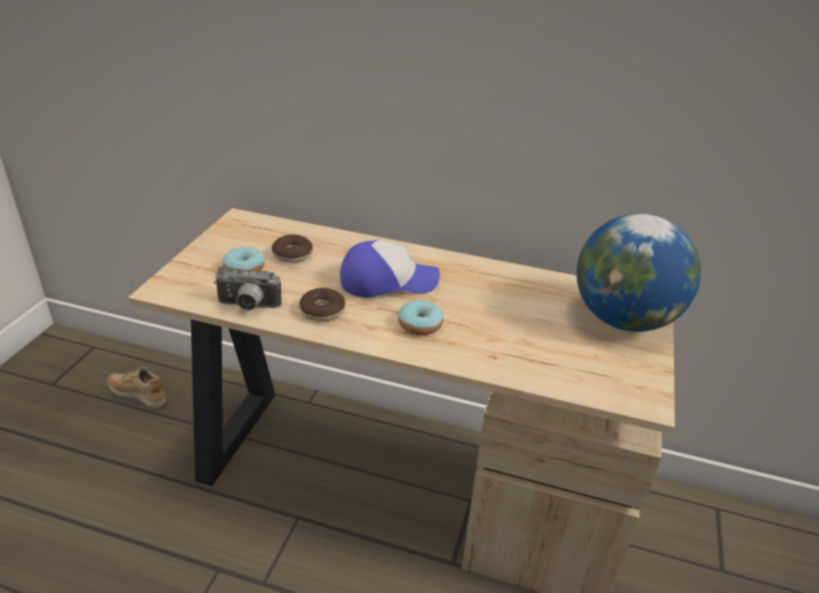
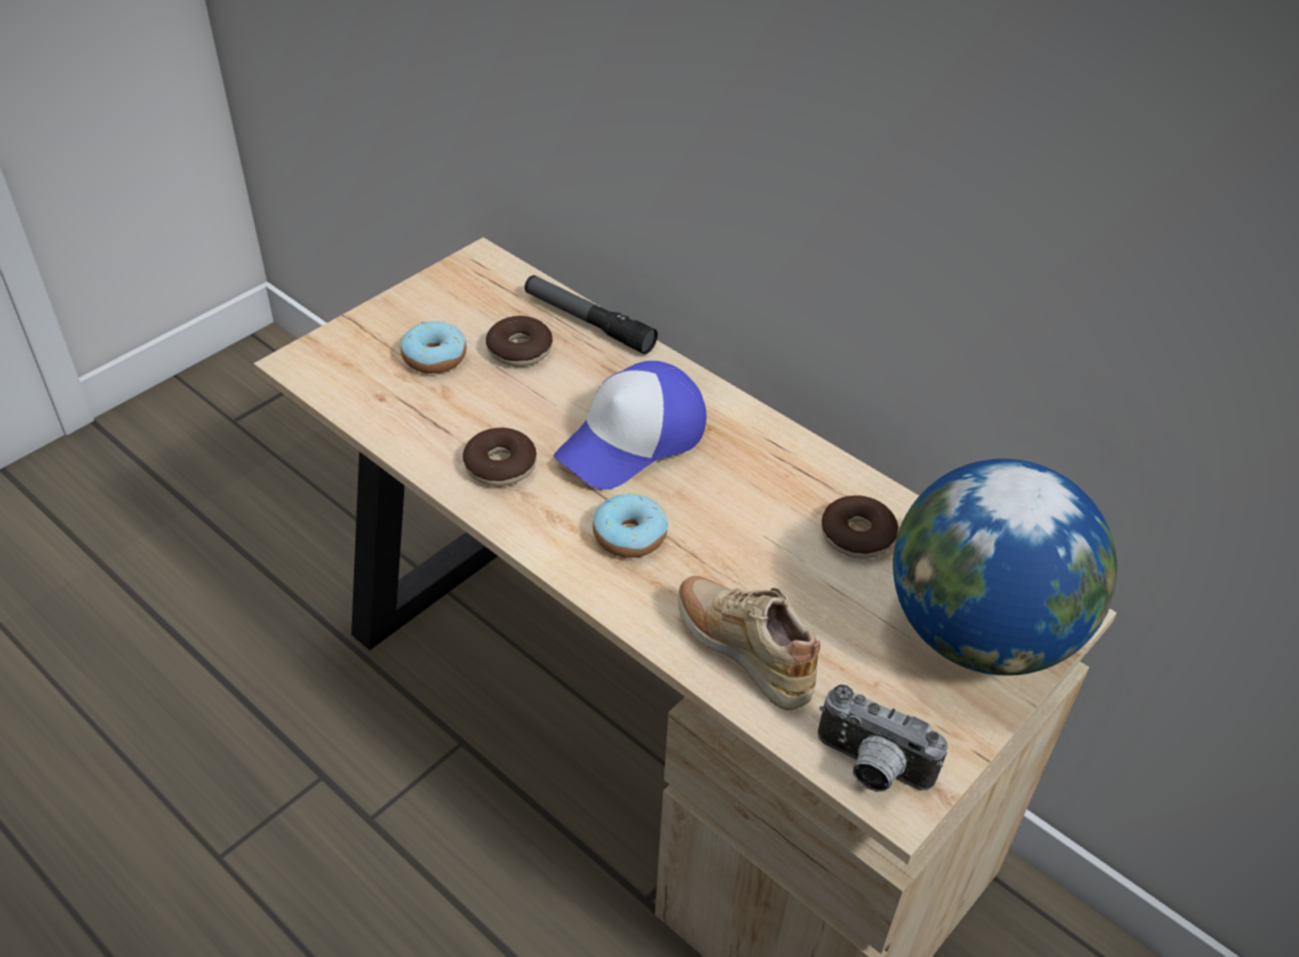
camera: 25 degrees right, 10 degrees up
beige shoe [107,366,166,409] -> beige shoe moved to [678,576,820,710]
camera [214,266,282,311] -> camera moved to [818,684,948,792]
cap [340,240,440,297] -> cap turned 120 degrees clockwise [554,361,707,490]
none -> flashlight [524,275,658,354]
none -> donut [822,495,898,559]

